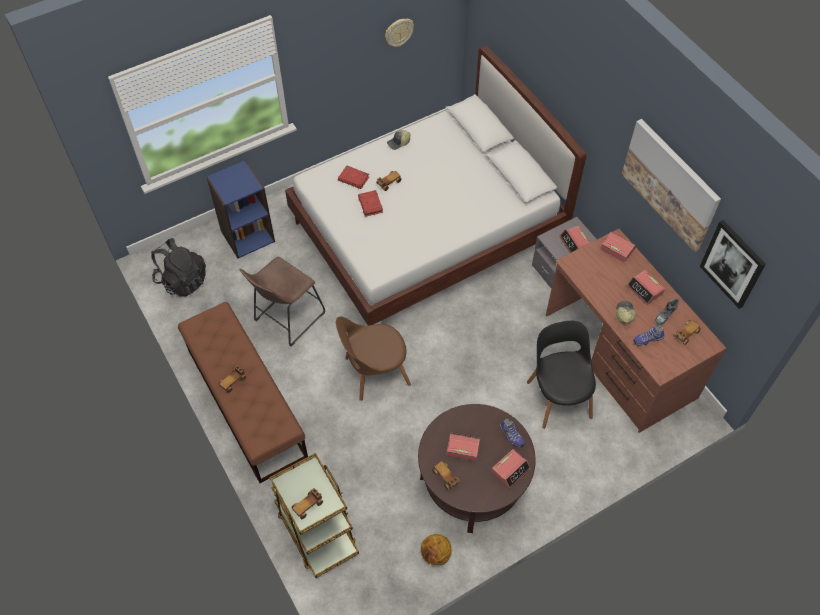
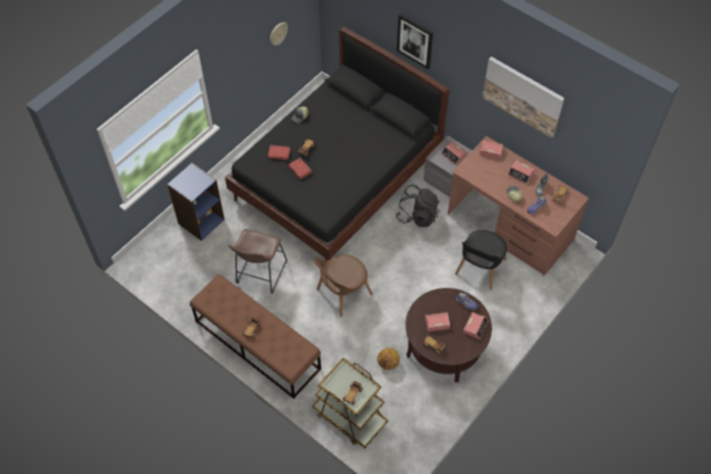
camera: 20 degrees left, 0 degrees up
black backpack [151,238,206,297] -> black backpack moved to [396,184,440,227]
white bed [285,45,586,325] -> black bed [225,27,449,260]
basketball [421,534,452,565] -> basketball moved to [377,348,400,370]
black chair [527,321,596,429] -> black chair turned 120 degrees counterclockwise [455,230,507,290]
picture [700,220,766,309] -> picture moved to [397,14,433,69]

